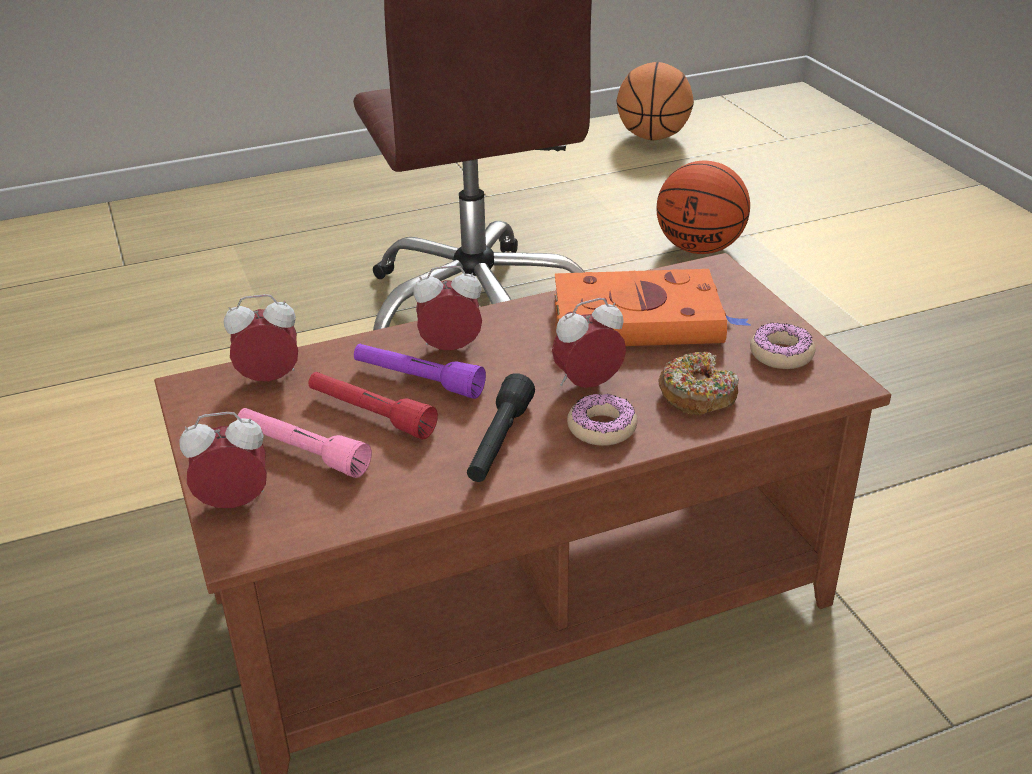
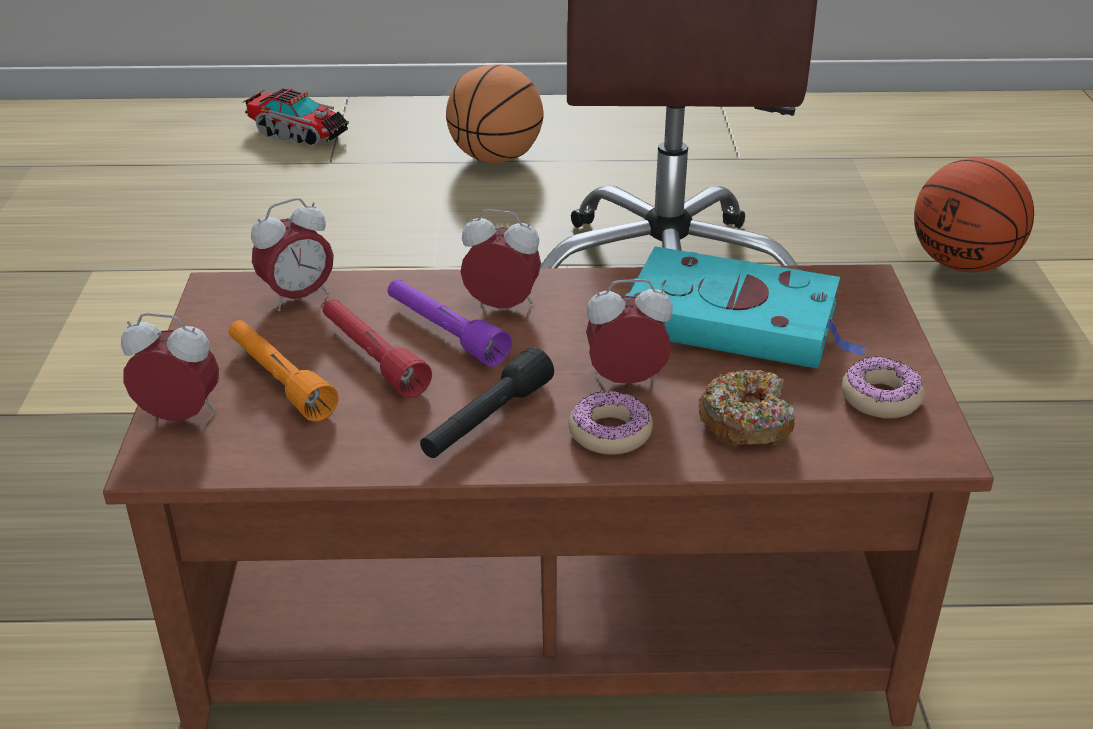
camera: 20 degrees right, 0 degrees up
alarm clock [224,294,298,381] -> alarm clock turned 135 degrees clockwise [251,198,334,311]
pink flashlight [237,408,372,478] -> orange flashlight [229,320,339,422]
orange book [555,269,750,346] -> turquoise book [625,246,867,369]
basketball [617,62,694,140] -> basketball moved to [446,64,544,163]
none -> toy truck [243,88,349,145]

